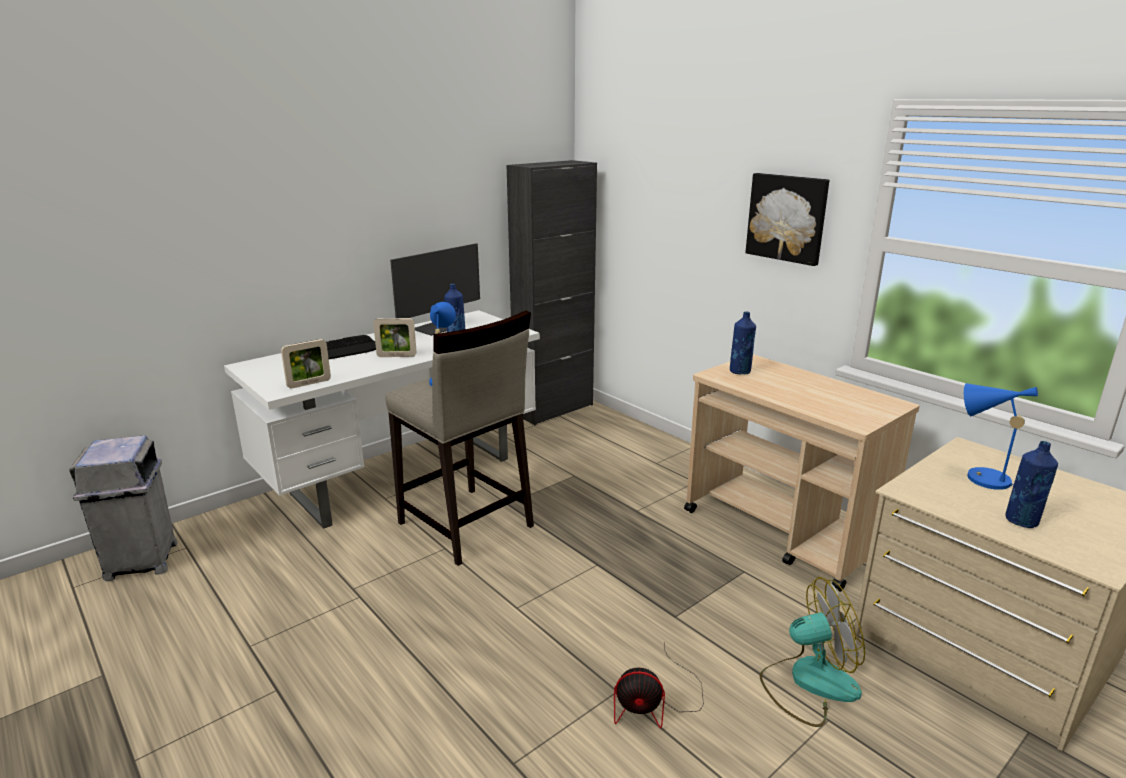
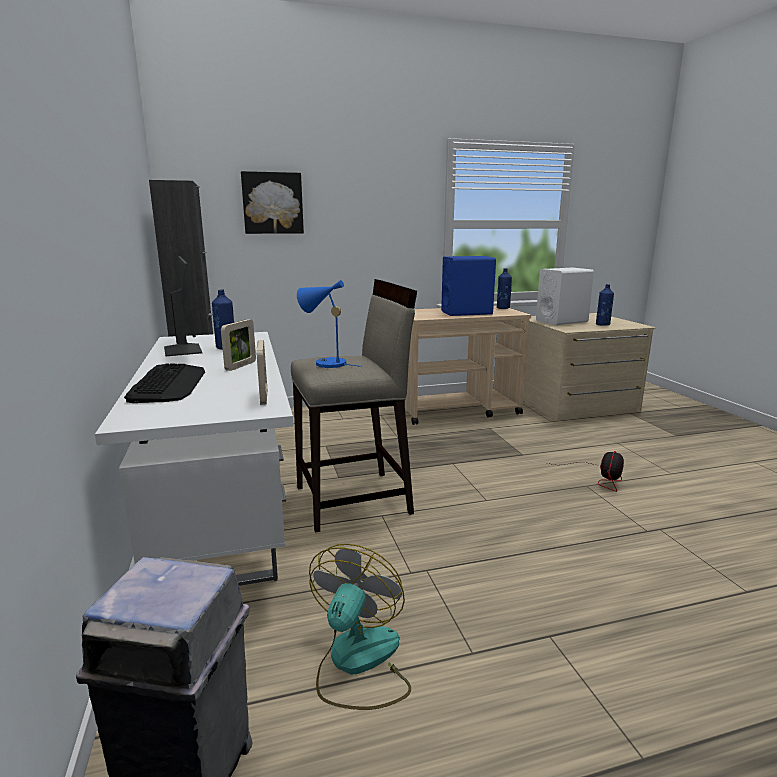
camera: 65 degrees left, 5 degrees down
blue bottle [730,312,756,374] -> blue bottle moved to [497,269,512,309]
picture [746,173,829,266] -> picture moved to [241,171,304,234]
fan [760,577,865,727] -> fan moved to [309,544,411,710]
blue table lamp [964,383,1038,490] -> white speaker [536,268,594,325]
none -> blue speaker [441,256,496,316]

